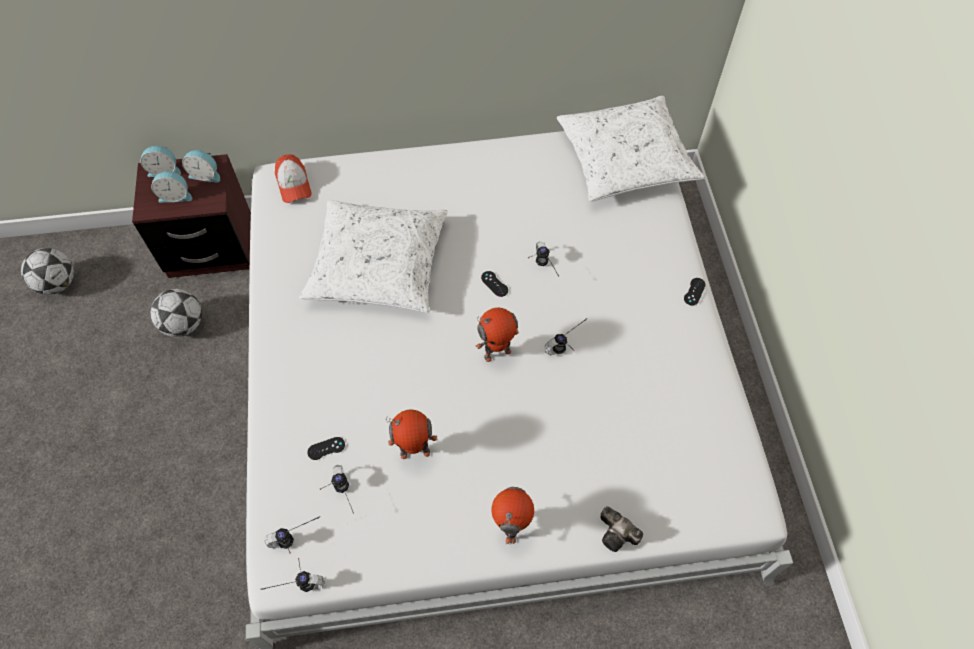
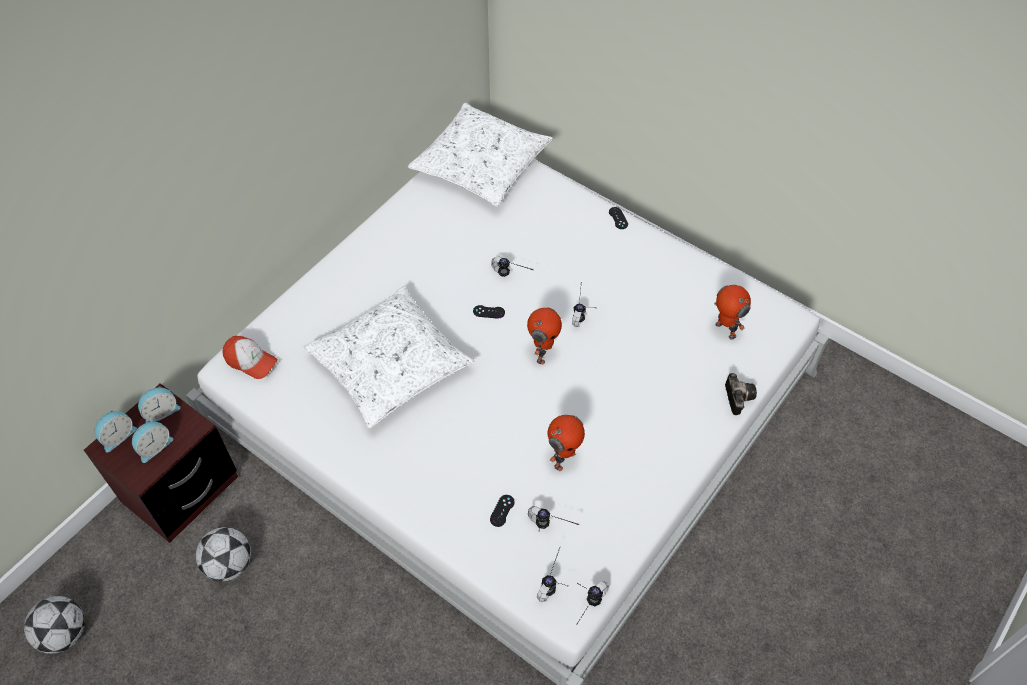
camera: 45 degrees left, 5 degrees down
toy robot [491,487,534,544] -> toy robot moved to [714,285,751,340]
camera [601,506,644,552] -> camera turned 90 degrees counterclockwise [725,373,757,415]

